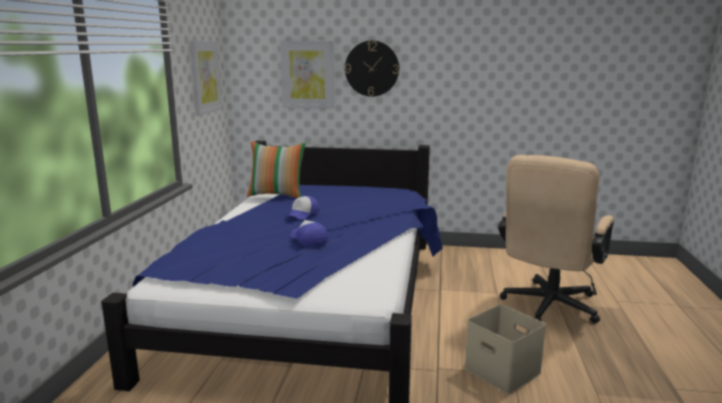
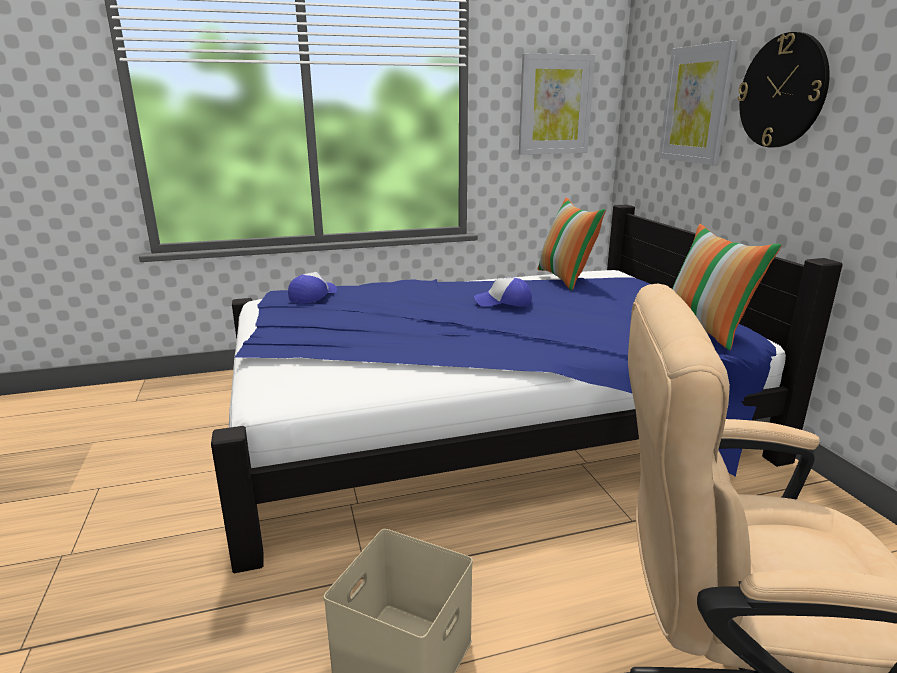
camera: 65 degrees right, 5 degrees up
cap [290,220,328,247] -> cap moved to [288,272,337,304]
none -> pillow [672,224,782,350]

